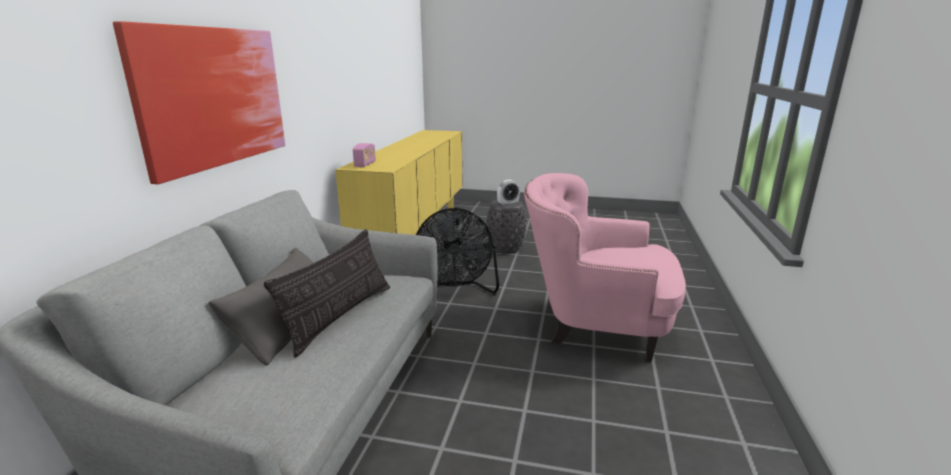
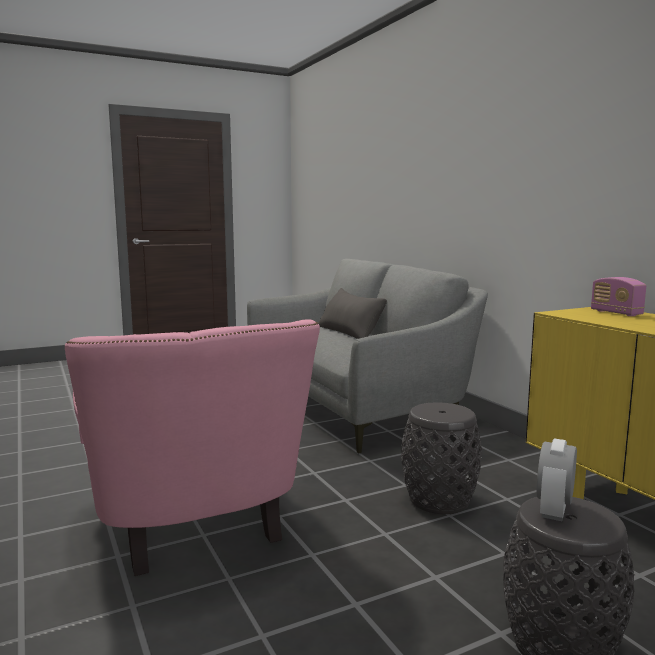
camera: 140 degrees right, 10 degrees down
picture [113,21,285,184] -> none
pillow [264,229,390,358] -> none
black fan [416,208,499,296] -> grey stool [401,402,482,514]
pink armchair [524,173,686,362] -> pink armchair turned 90 degrees clockwise [65,319,320,576]

